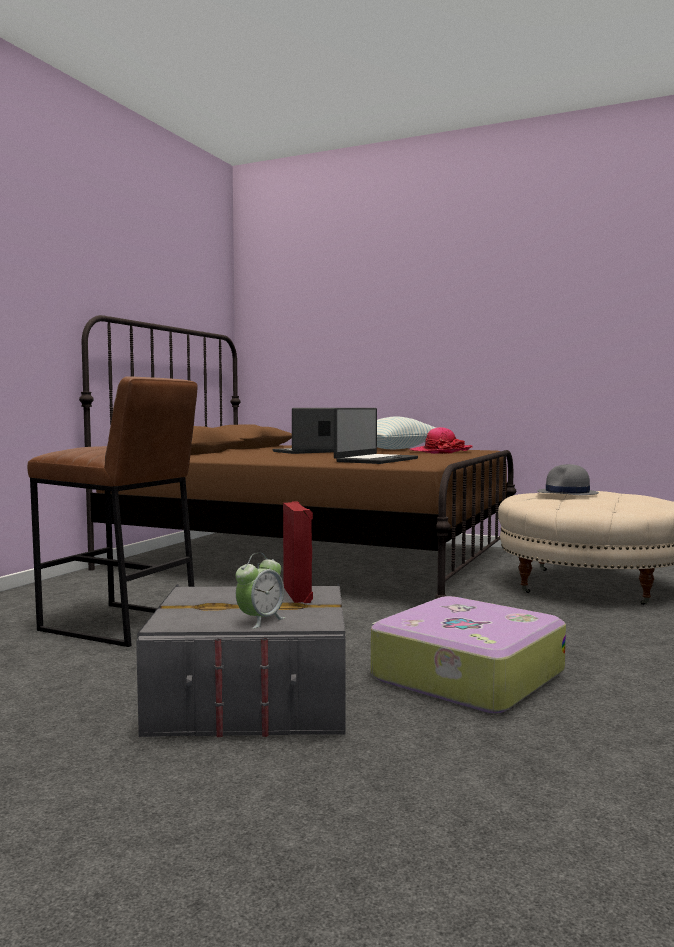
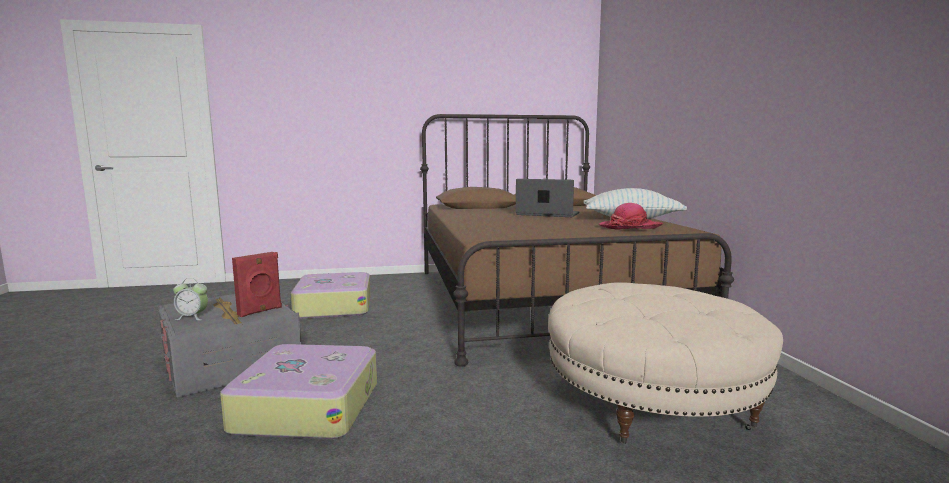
camera: 55 degrees right, 5 degrees up
brown stool [27,376,198,647] -> suitcase [291,272,371,319]
laptop [334,408,418,464] -> none
grey hat [537,464,599,495] -> none

